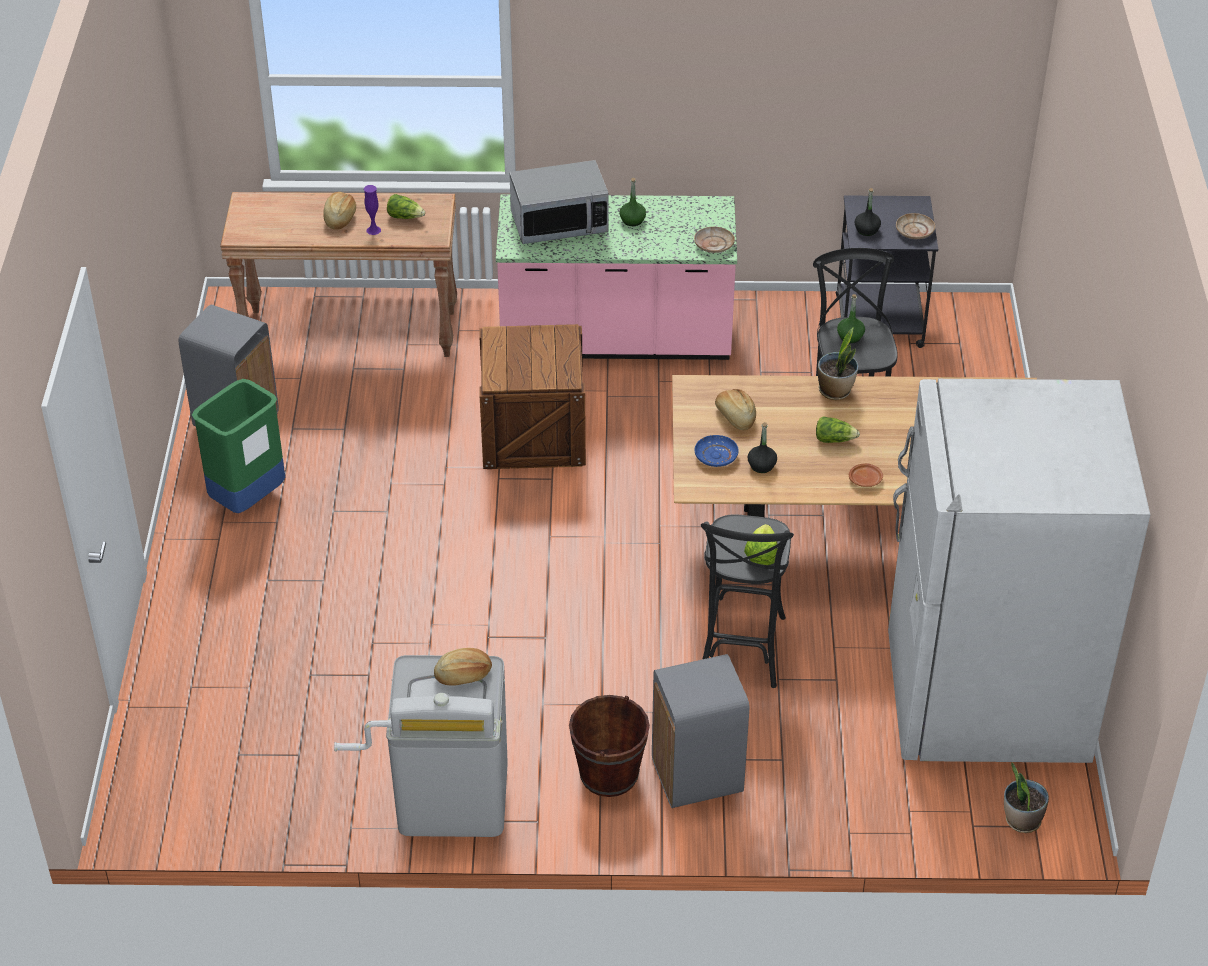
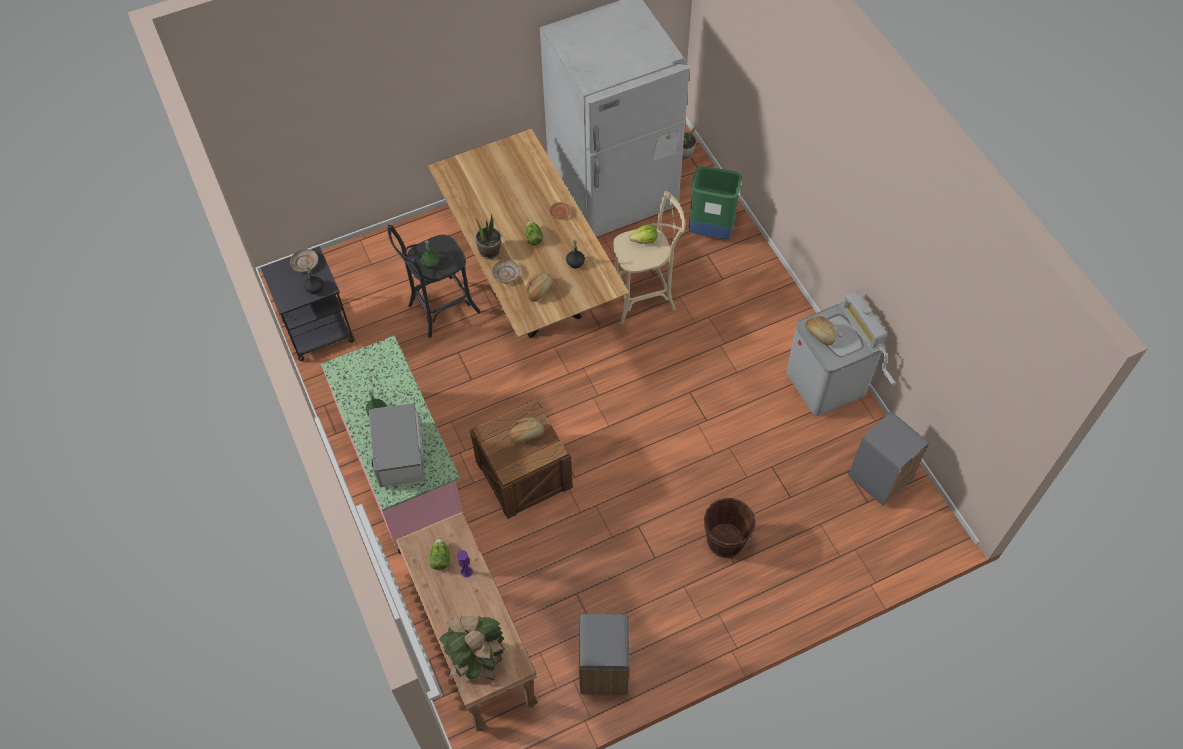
camera: 115 degrees left, 15 degrees up
green trash can [192,379,285,513] -> green trash can moved to [689,166,742,239]
bread [323,192,356,230] -> bread moved to [509,417,544,443]
microwave [509,160,609,244] -> microwave turned 150 degrees counterclockwise [369,403,425,487]
brown bucket [569,695,650,797] -> brown bucket moved to [704,498,756,558]
grey trash can [652,654,749,808] -> grey trash can moved to [848,411,929,506]
beige plate [694,227,735,253] -> beige plate moved to [492,260,520,283]
blue plate [694,435,739,467] -> none
black stool [701,514,794,688] -> beige stool [613,191,685,324]
none -> potted plant [439,616,505,680]

